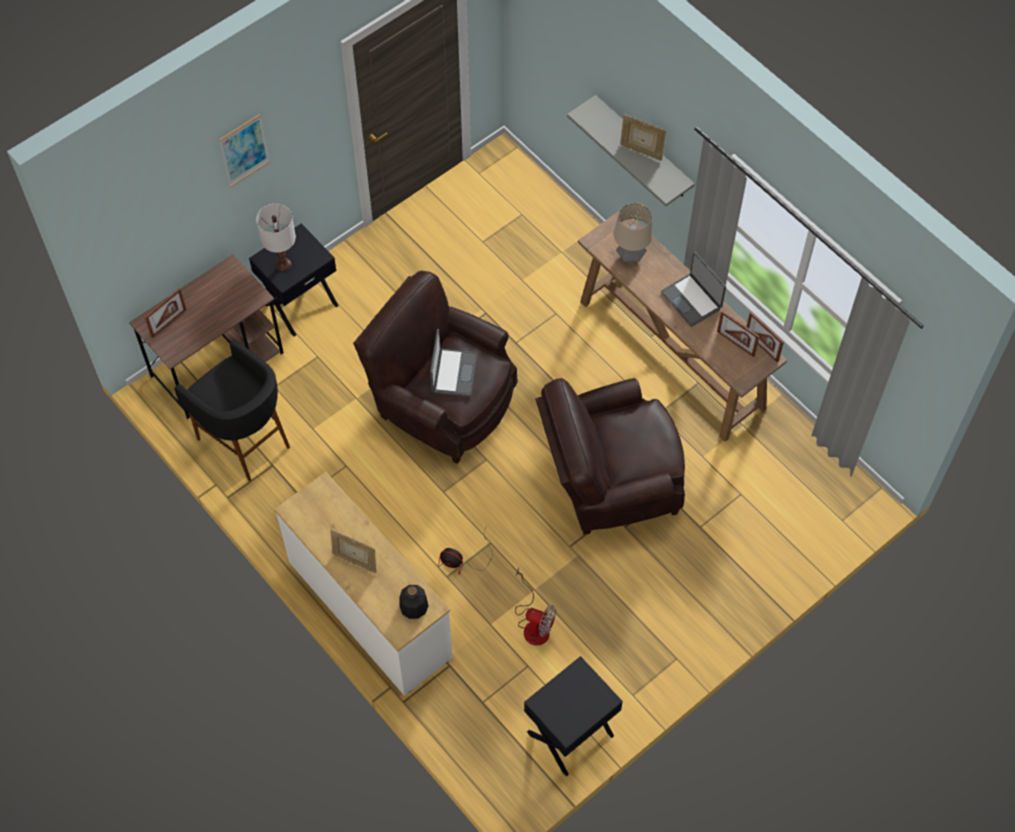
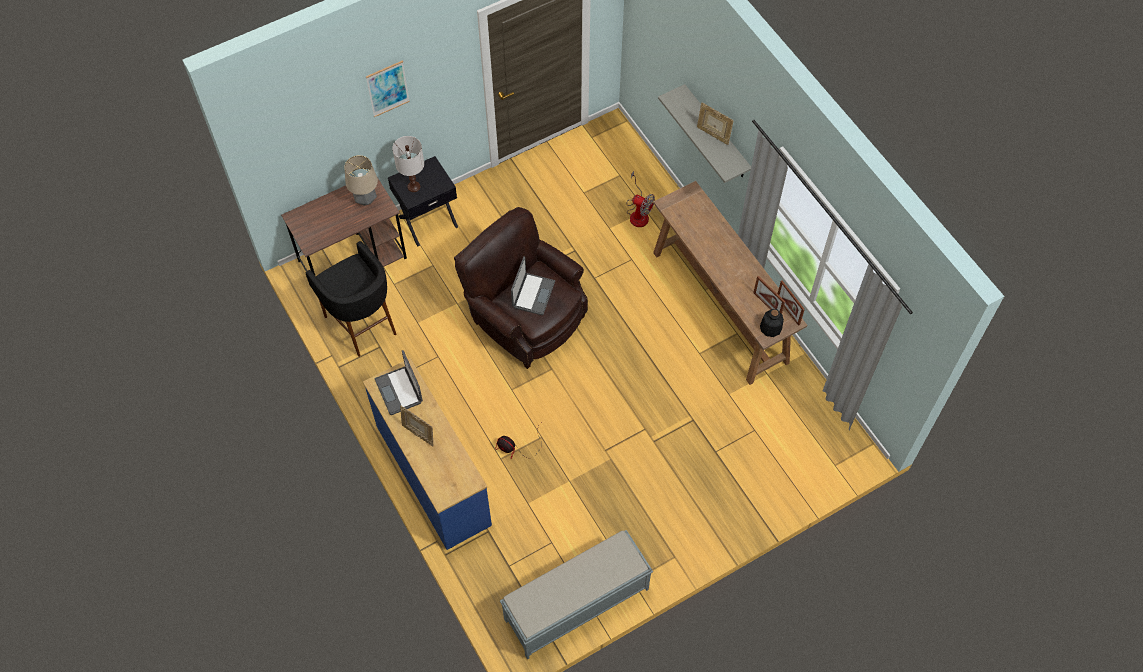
camera: 10 degrees right, 0 degrees up
picture frame [145,289,186,338] -> none
white dresser [274,472,453,696] -> blue dresser [363,358,492,550]
bottle [399,585,428,619] -> bottle moved to [760,309,784,337]
fan [515,567,556,645] -> fan moved to [627,171,655,227]
black nightstand [524,656,623,776] -> grey bench [500,530,653,660]
brown armchair [535,378,685,534] -> none
table lamp [614,203,653,264] -> table lamp moved to [345,155,378,206]
laptop [661,252,726,327] -> laptop moved to [375,350,423,415]

